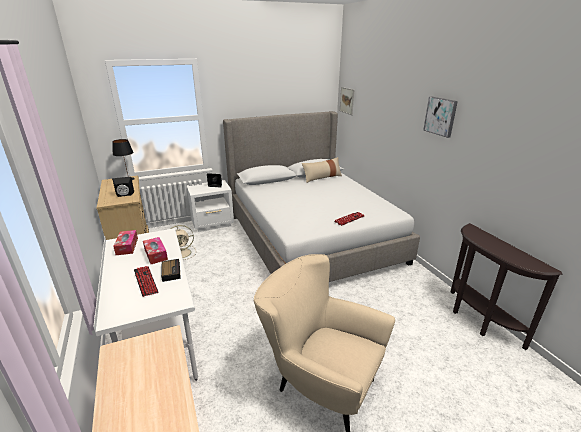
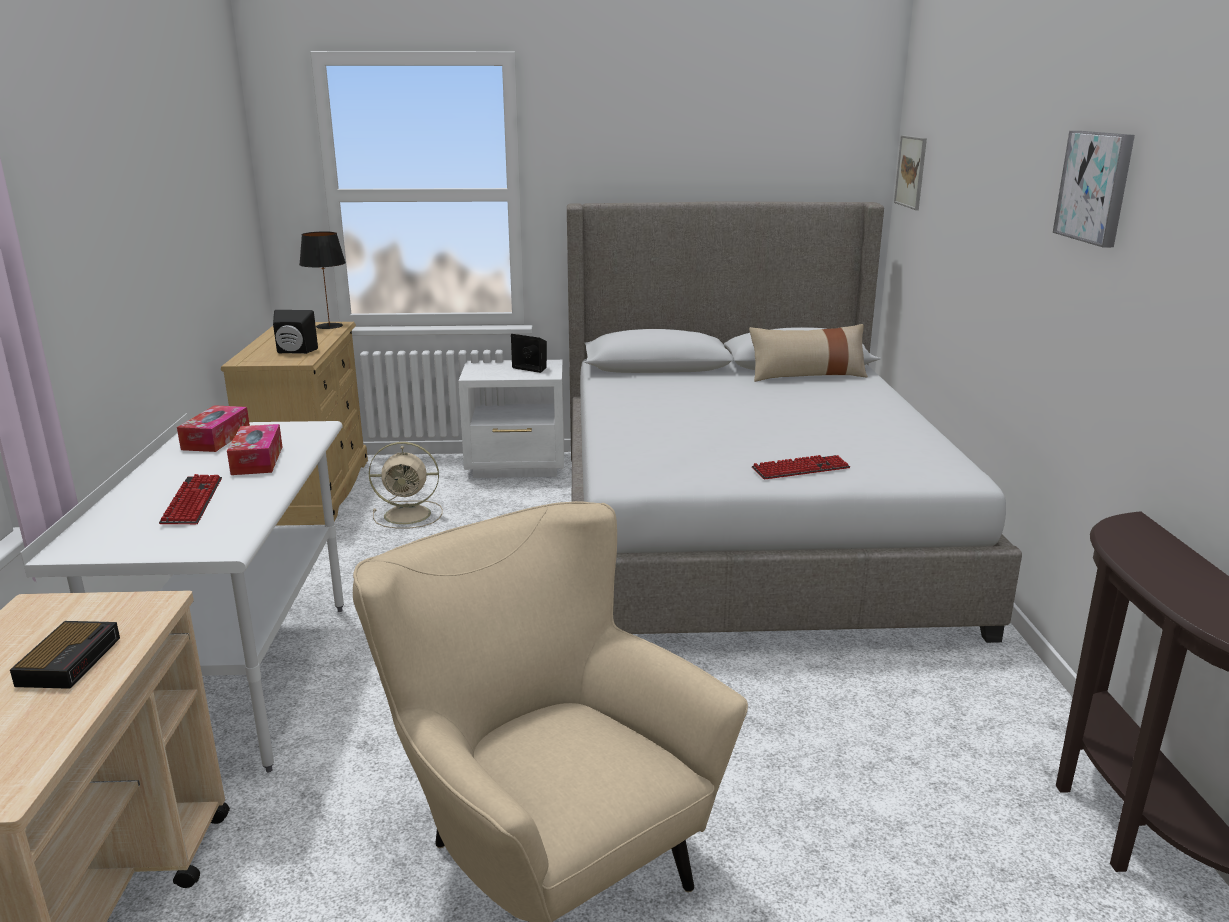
camera: 20 degrees right, 5 degrees down
alarm clock [161,259,181,282] -> alarm clock moved to [10,621,120,689]

